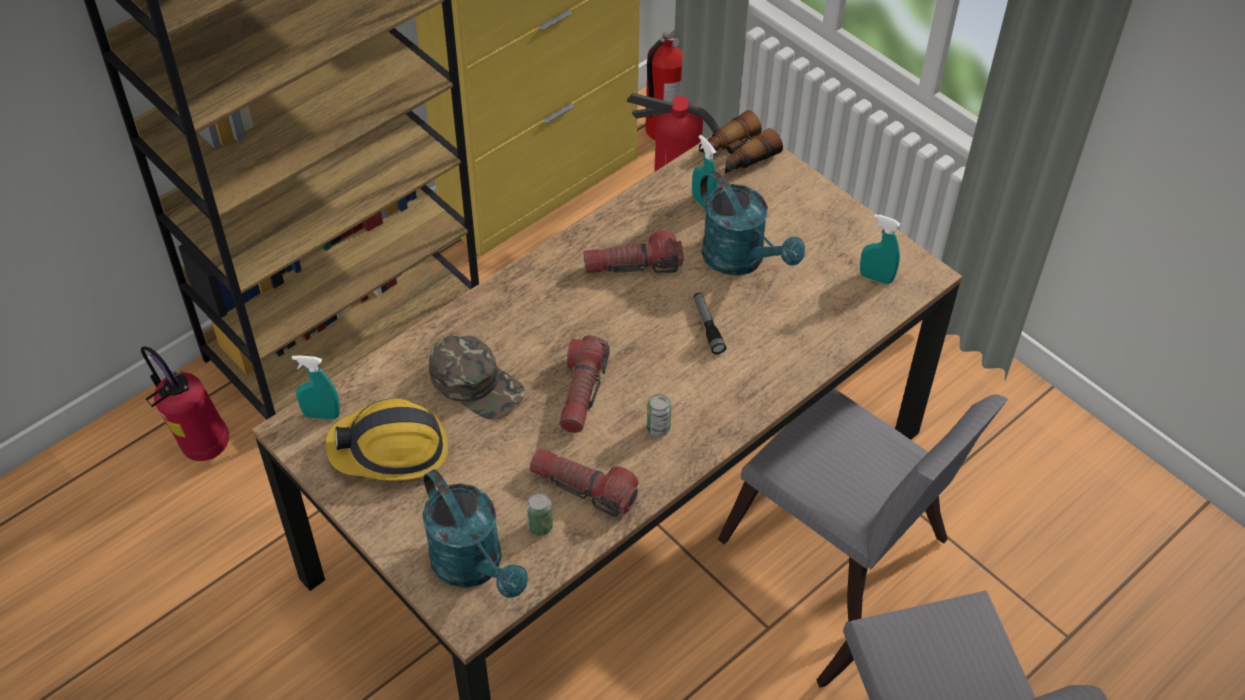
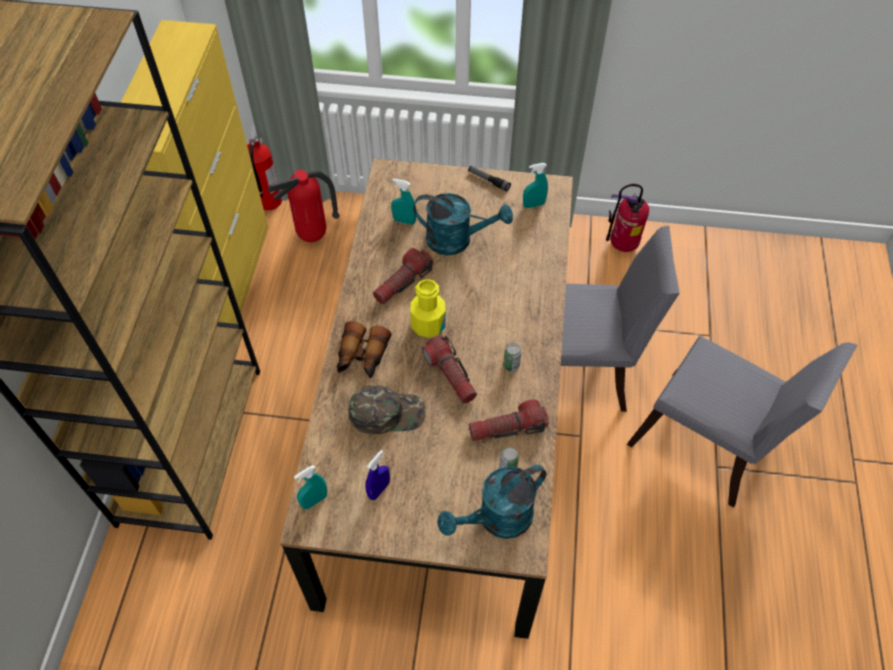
camera: 40 degrees left, 5 degrees up
fire extinguisher [141,346,229,461] -> fire extinguisher moved to [606,184,649,252]
hard hat [325,398,448,481] -> blue spray bottle [365,450,390,500]
turquoise watering can [422,469,528,598] -> turquoise watering can turned 135 degrees clockwise [437,464,547,539]
flashlight [693,293,726,355] -> flashlight moved to [468,166,511,192]
binoculars [699,110,783,174] -> binoculars moved to [337,321,391,378]
none -> yellow bottle [410,279,446,338]

